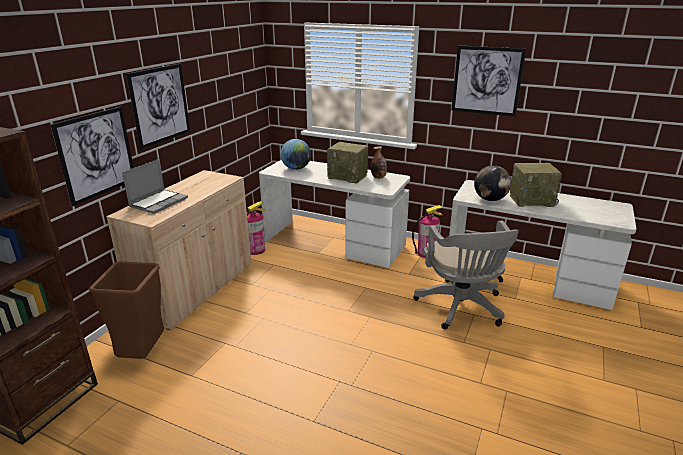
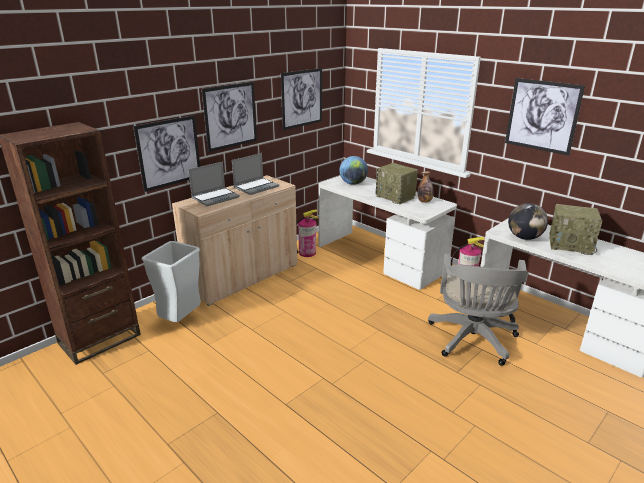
camera: 20 degrees right, 0 degrees up
brown trash can [89,261,164,359] -> grey trash can [142,241,201,322]
none -> laptop [232,153,279,195]
none -> picture [281,68,322,130]

